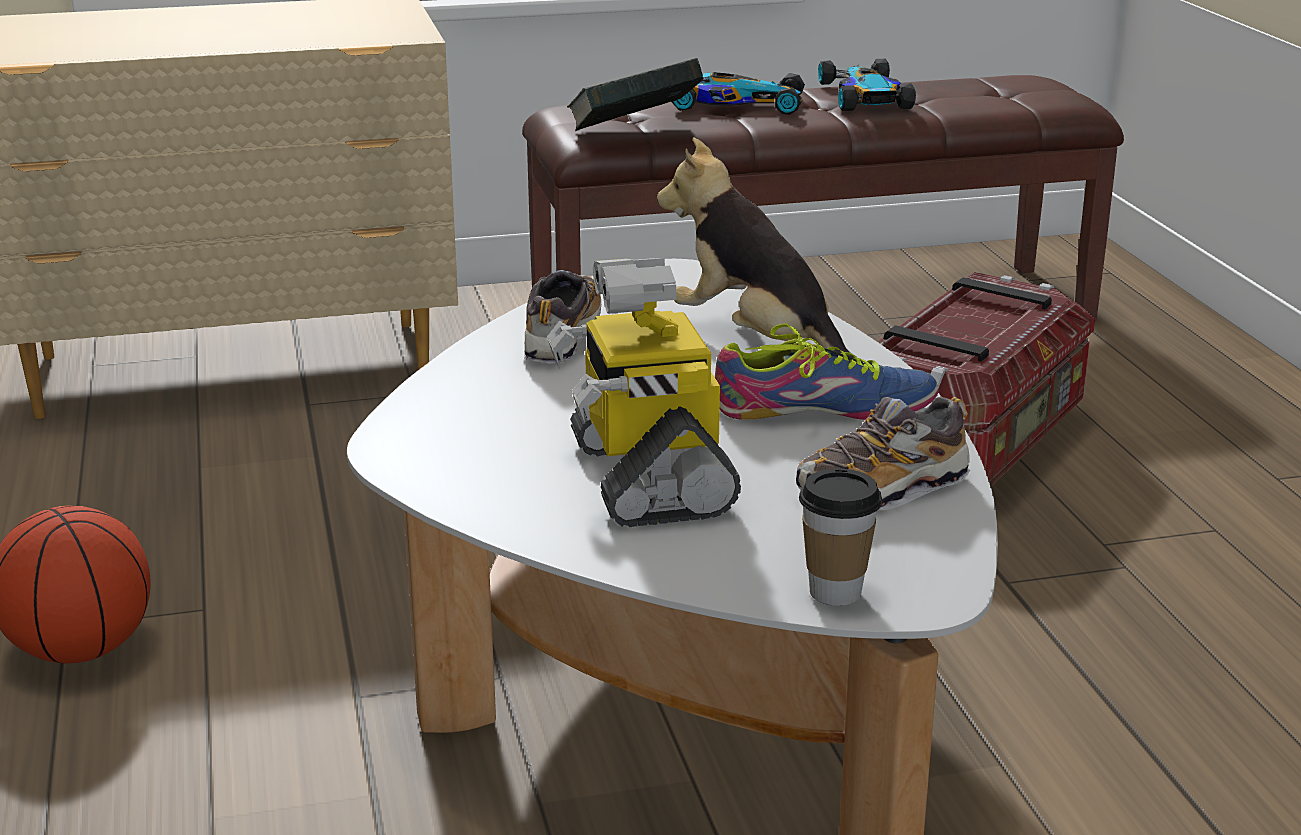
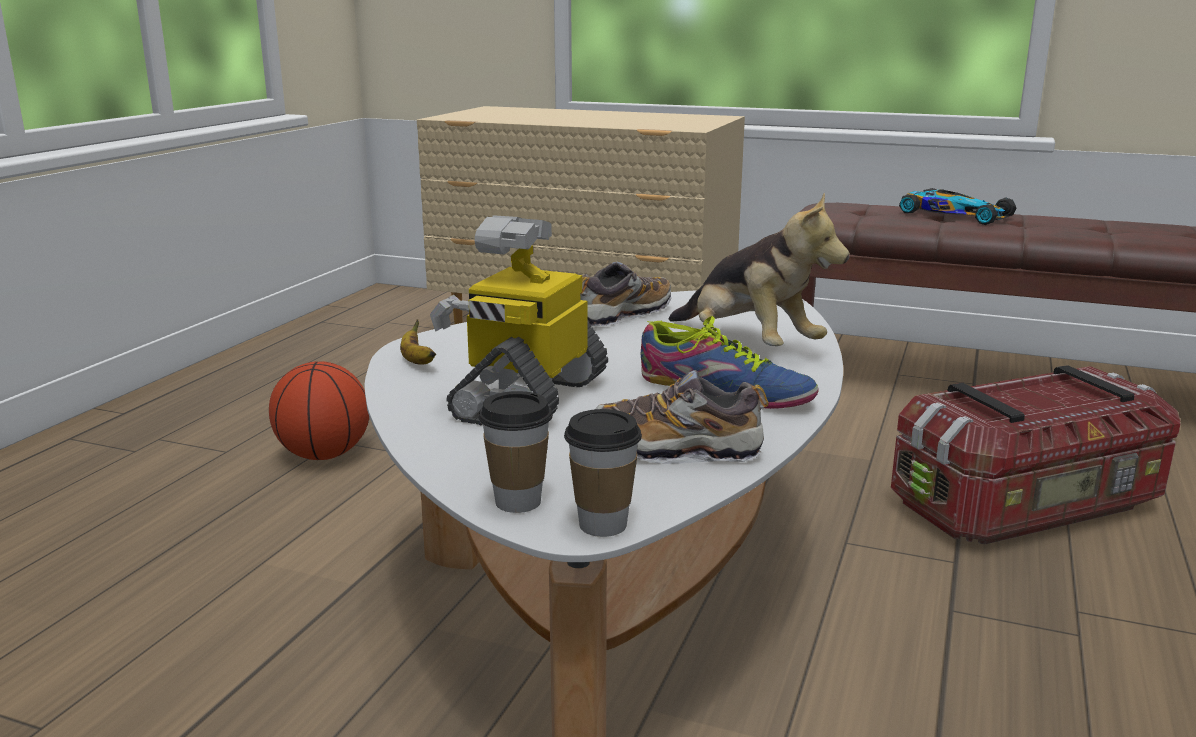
camera: 35 degrees right, 5 degrees down
book [567,58,703,131] -> none
plush toy [657,137,863,362] -> plush toy turned 150 degrees clockwise [669,193,850,346]
toy car [818,59,916,111] -> none
none -> banana [400,319,436,365]
none -> cup [564,409,642,537]

